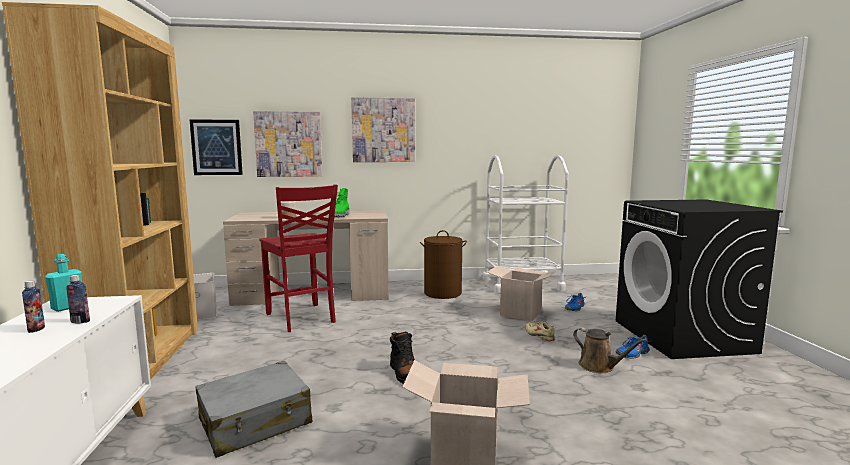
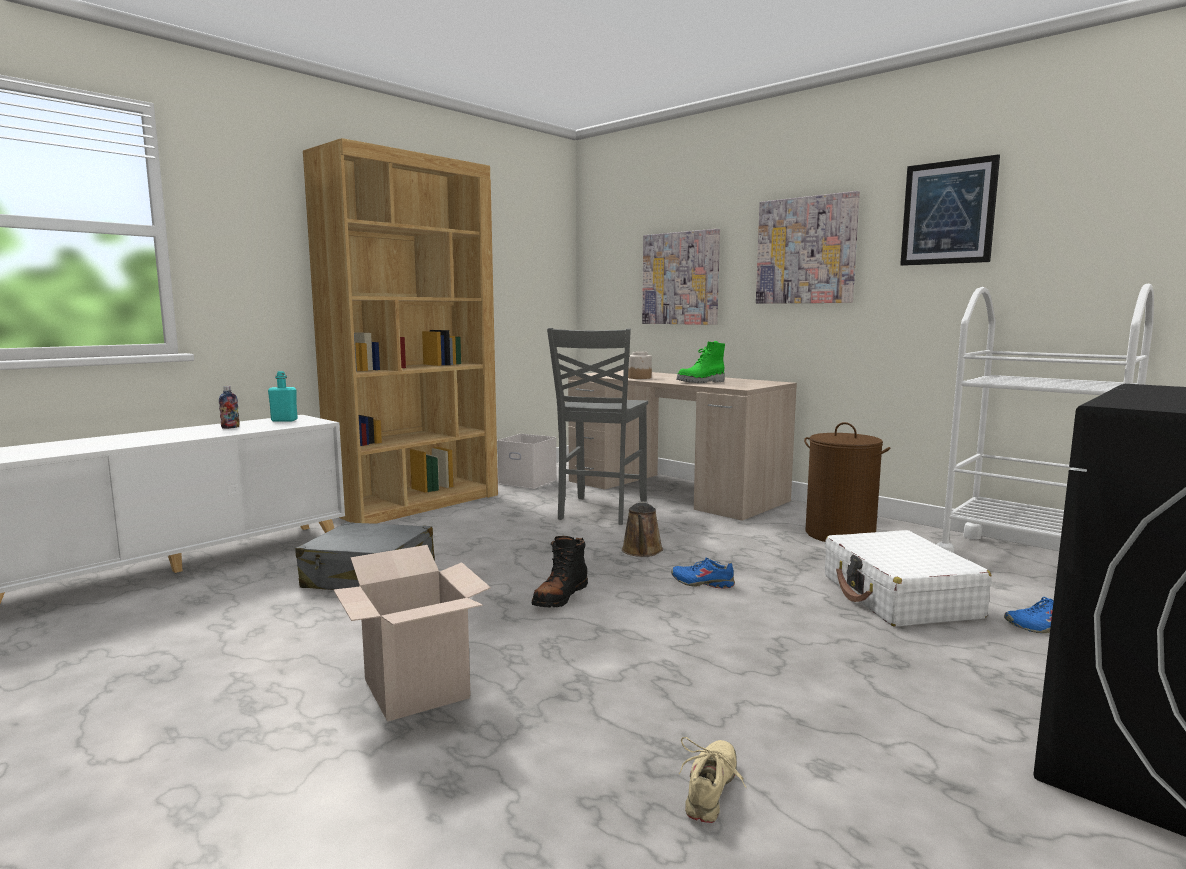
camera: 50 degrees right, 0 degrees up
bottle [66,275,90,323] -> none
picture [189,119,243,175] -> picture moved to [900,154,1000,266]
red chair [260,184,338,332] -> grey chair [547,328,648,525]
cardboard box [487,266,557,321] -> white suitcase [825,530,992,627]
beige shoe [526,321,555,341] -> beige shoe moved to [679,737,746,823]
brown watering can [573,327,647,373] -> brown watering can moved to [622,501,663,557]
blue shoe [616,335,650,359] -> blue shoe moved to [671,557,735,588]

